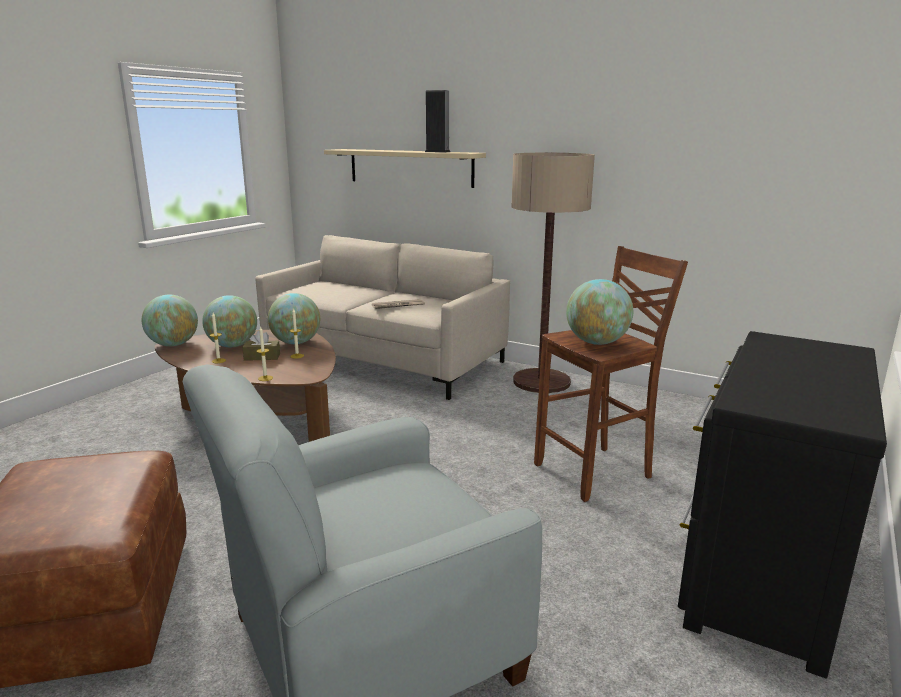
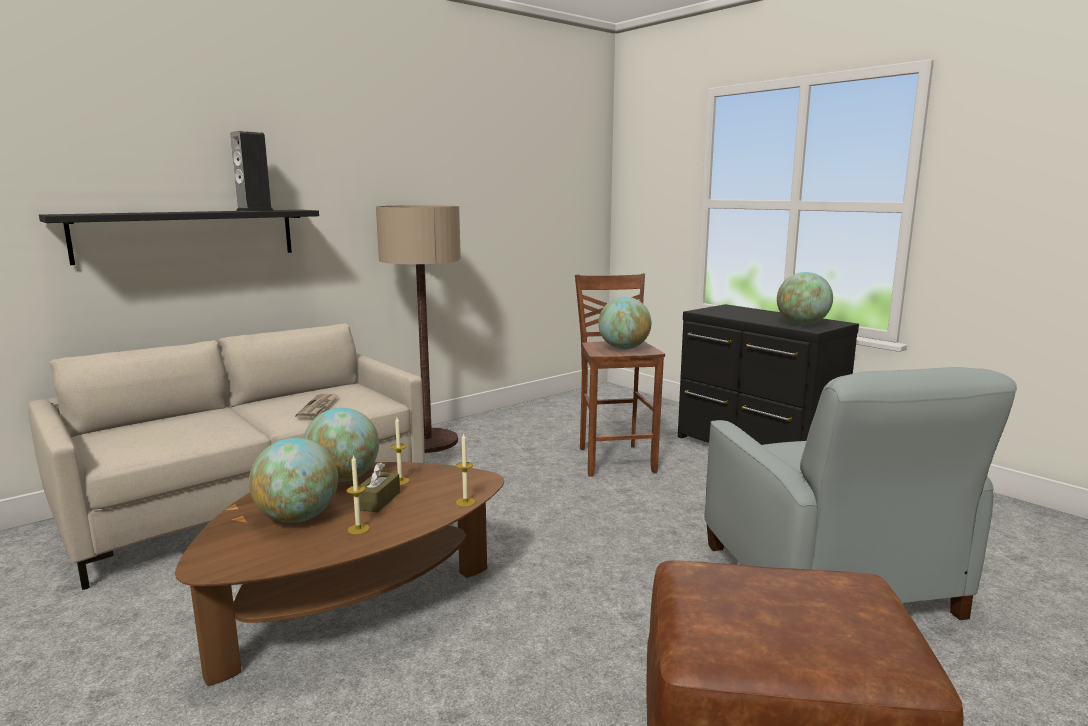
camera: 70 degrees left, 5 degrees down
globe [142,295,198,346] -> globe moved to [777,272,833,325]
beige shelf [324,149,486,188] -> black shelf [39,210,319,265]

